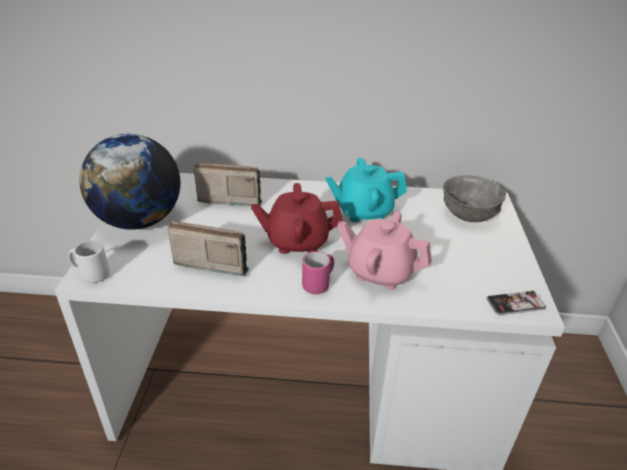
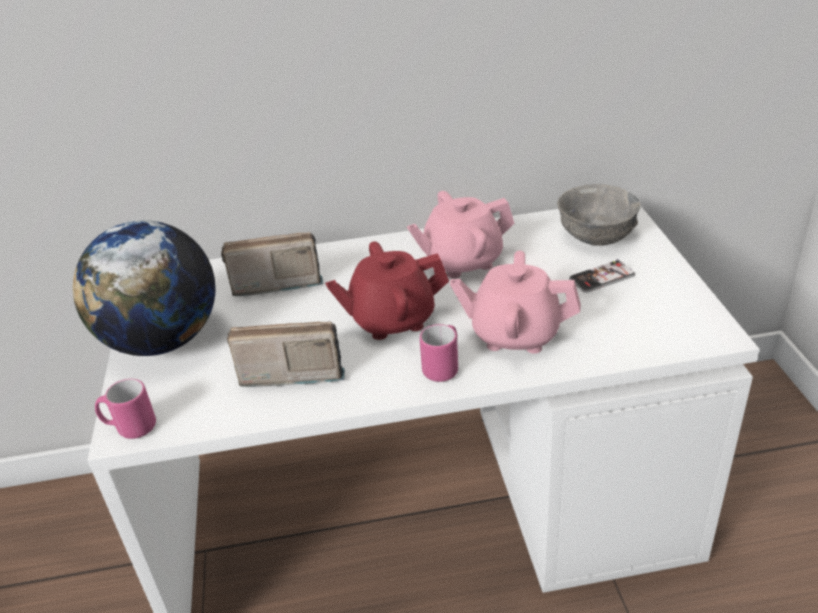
camera: 10 degrees left, 0 degrees up
white mug [68,241,110,283] -> pink mug [95,379,156,439]
turquoise teapot [325,158,407,222] -> pink teapot [407,191,514,278]
phone [486,290,546,315] -> phone moved to [569,259,635,293]

